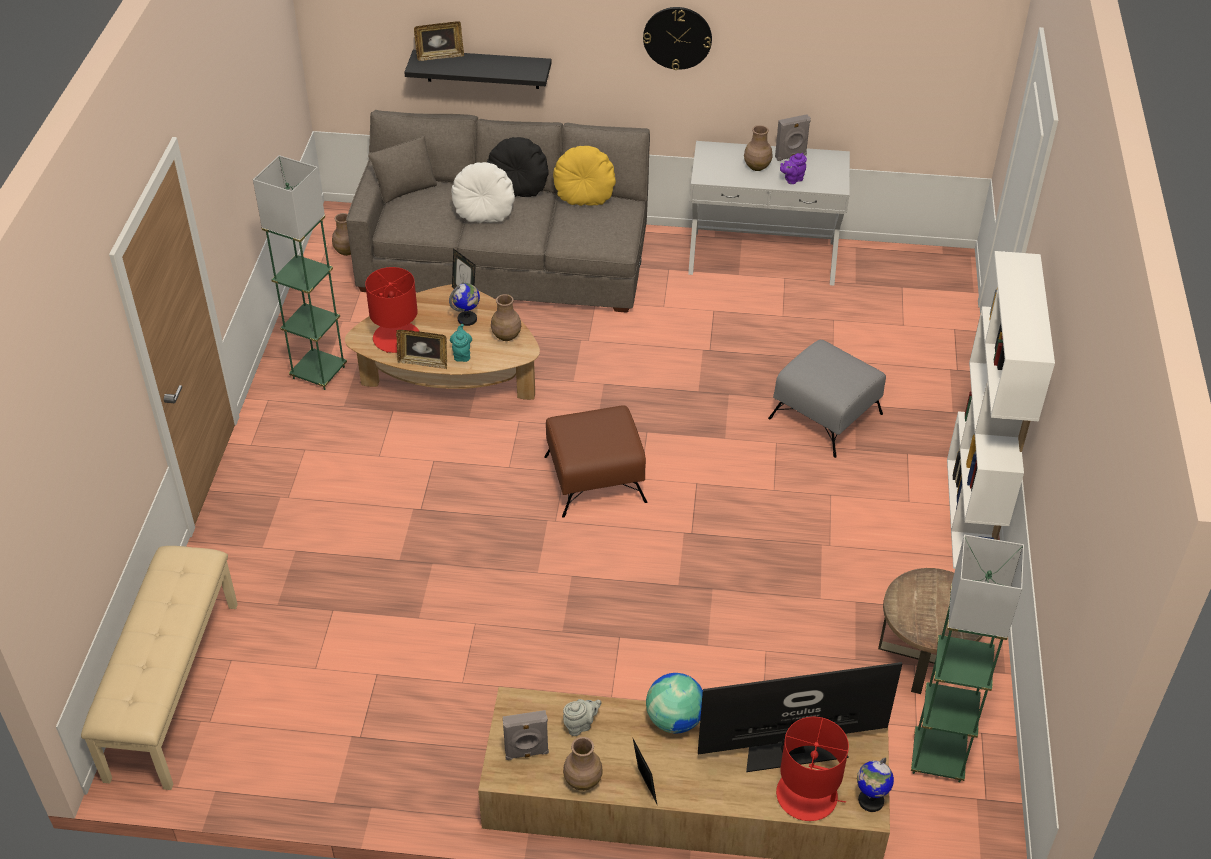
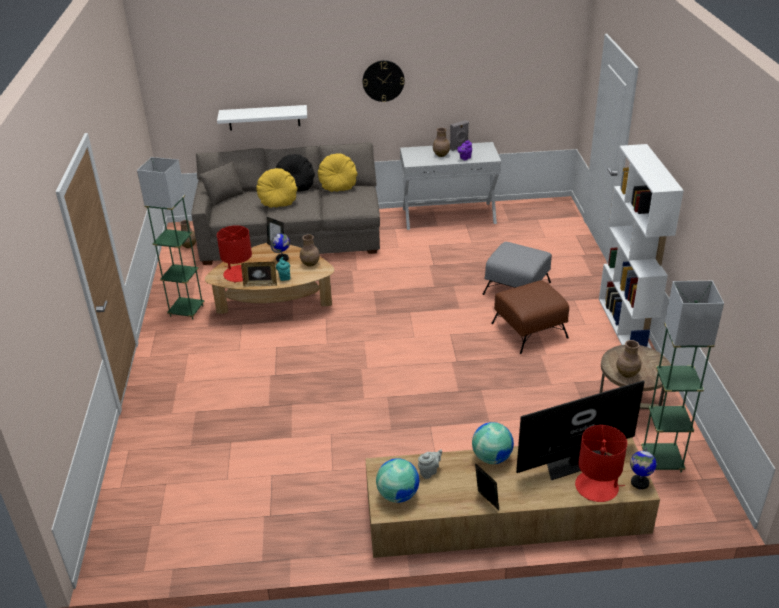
camera: 10 degrees left, 10 degrees down
beige bench [81,546,238,790] -> none
black shelf [404,50,551,89] -> white shelf [217,105,307,131]
picture frame [414,21,464,61] -> none
white pillow [451,162,515,223] -> yellow pillow [256,168,297,208]
grey speaker [503,710,549,760] -> globe [376,458,419,503]
brown ottoman [544,405,647,518] -> brown ottoman moved to [491,280,569,354]
brown vase [563,737,603,791] -> brown vase moved to [616,340,641,378]

